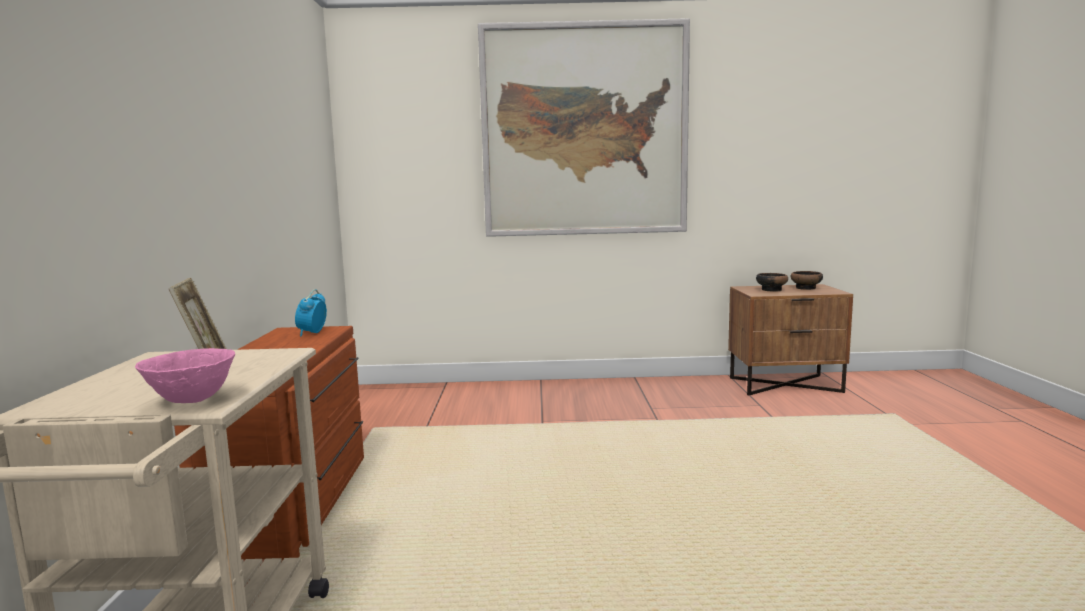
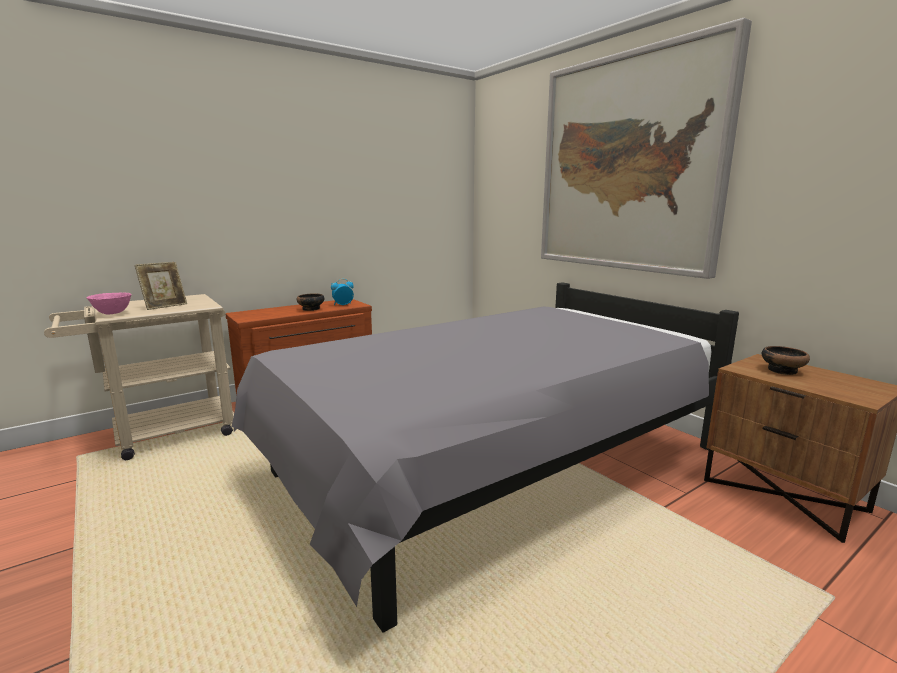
camera: 55 degrees right, 5 degrees up
bowl [791,271,823,290] -> bowl moved to [296,293,325,311]
none -> grey bed [232,282,739,633]

